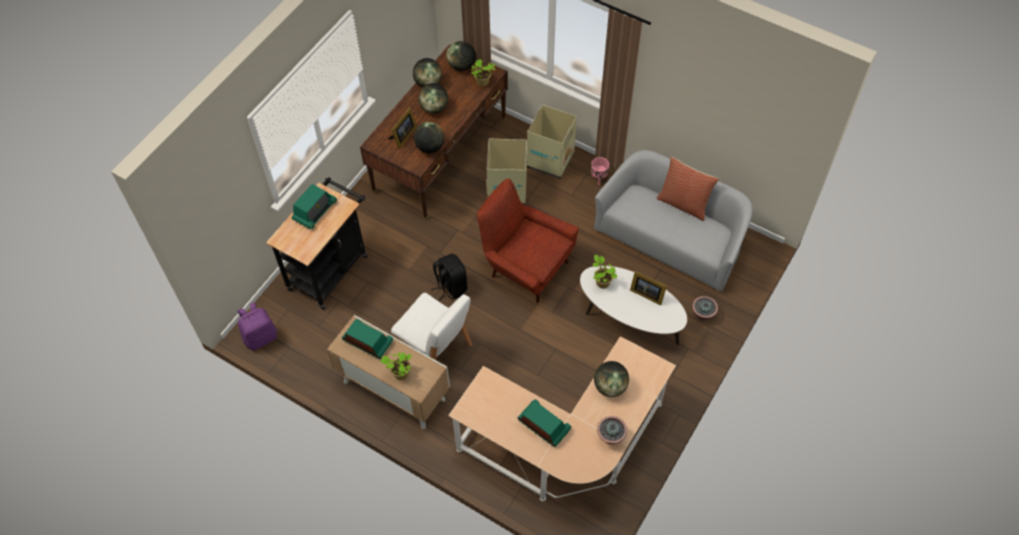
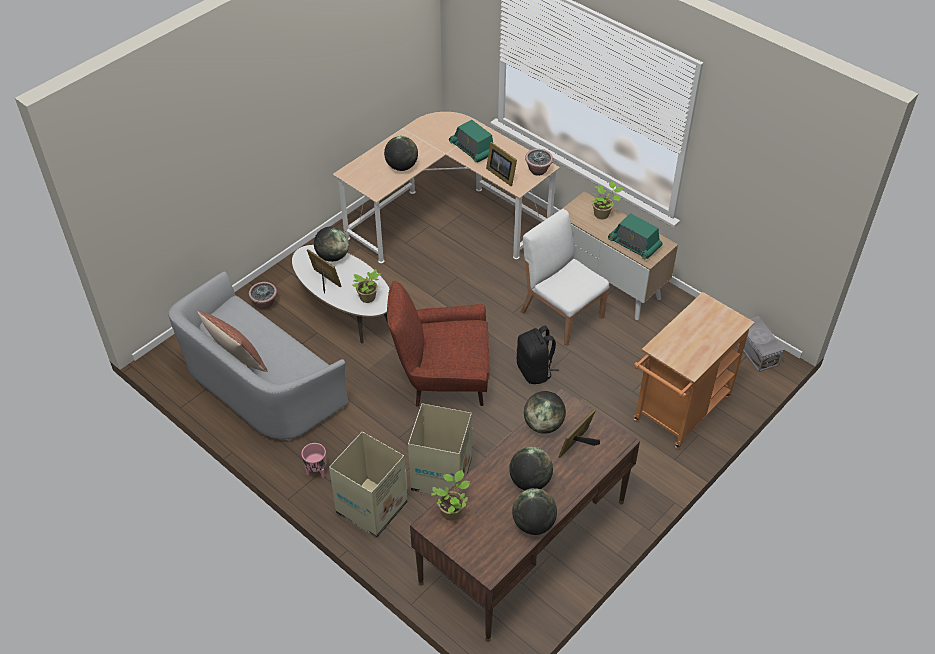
camera: 170 degrees left, 10 degrees down
purple backpack [238,302,277,351] -> grey storage box [738,316,784,372]
black cart [266,177,367,310] -> orange cart [633,292,755,449]
radio [292,184,337,229] -> none
globe [446,41,476,71] -> globe moved to [314,226,349,262]
red armchair [477,178,579,303] -> red armchair turned 135 degrees clockwise [387,281,490,407]
potted plant [597,416,627,445] -> potted plant moved to [525,149,553,176]
none -> picture frame [486,142,517,187]

